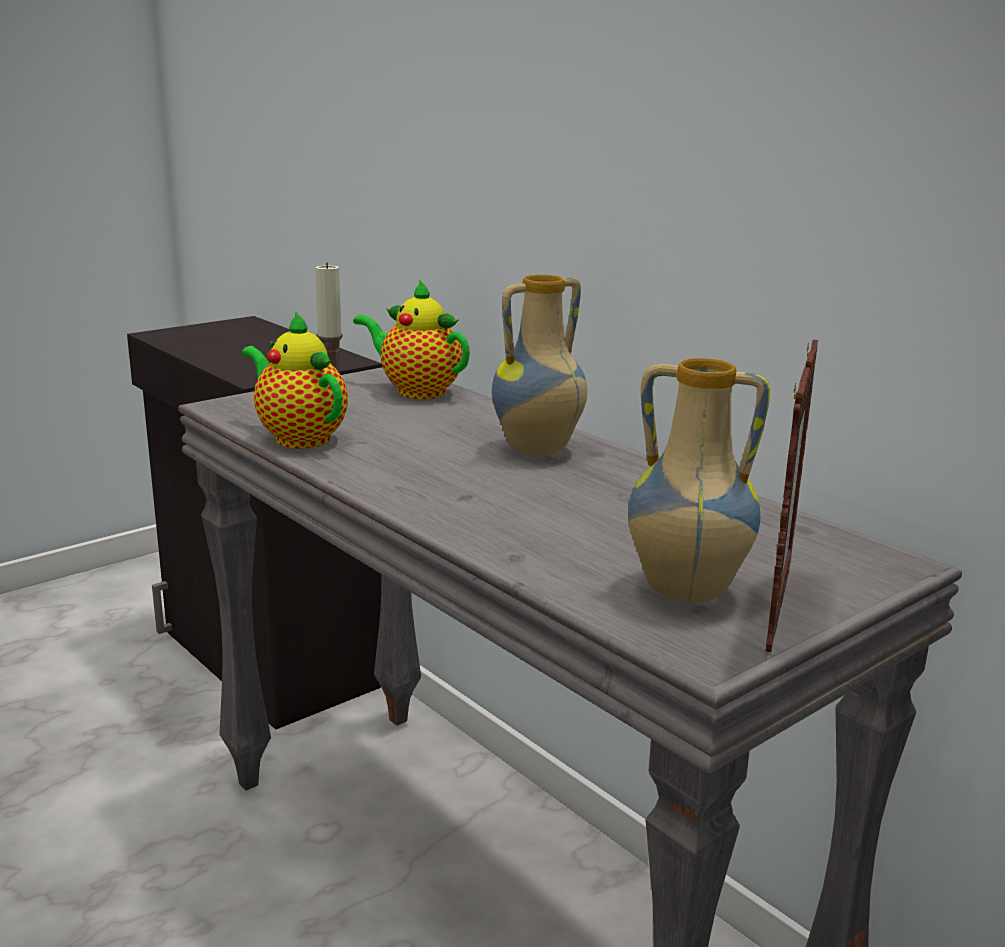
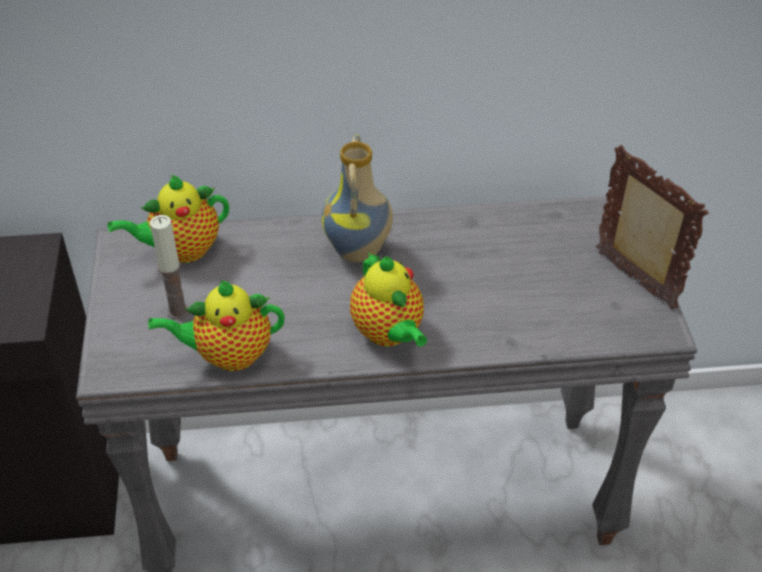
camera: 55 degrees left, 25 degrees up
vase [628,358,770,603] -> none
none -> teapot [350,252,427,347]

